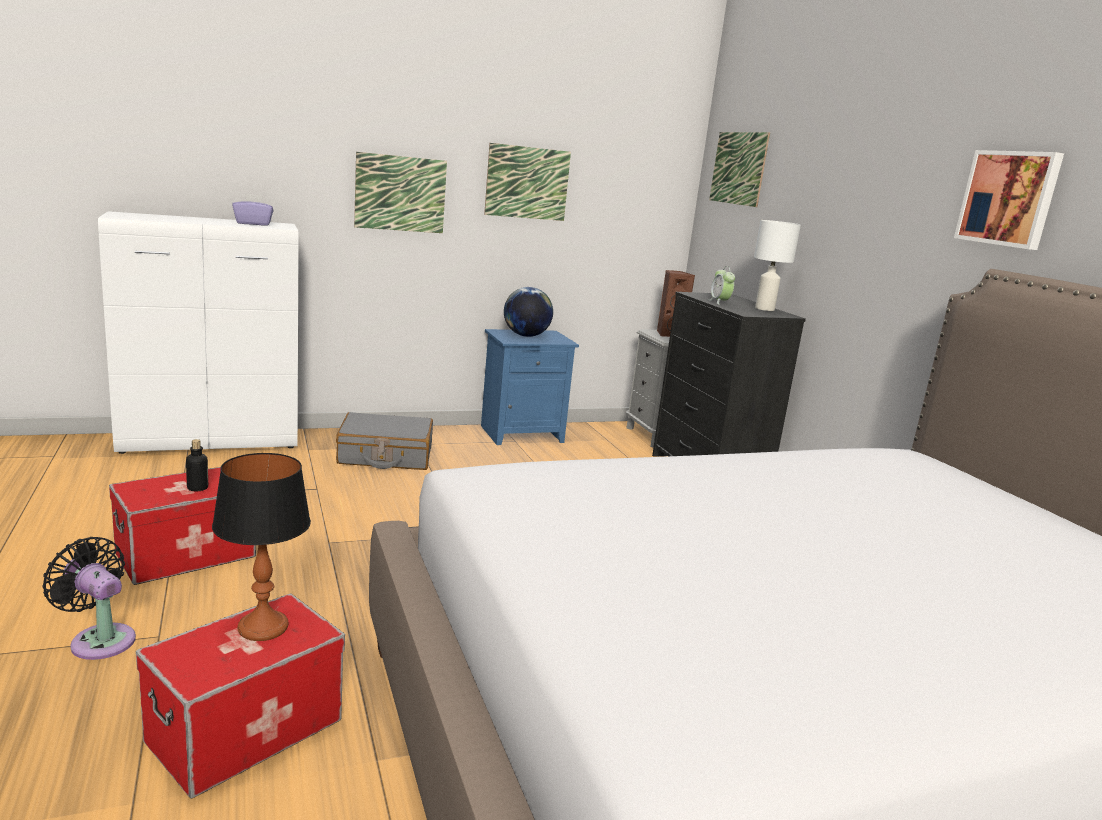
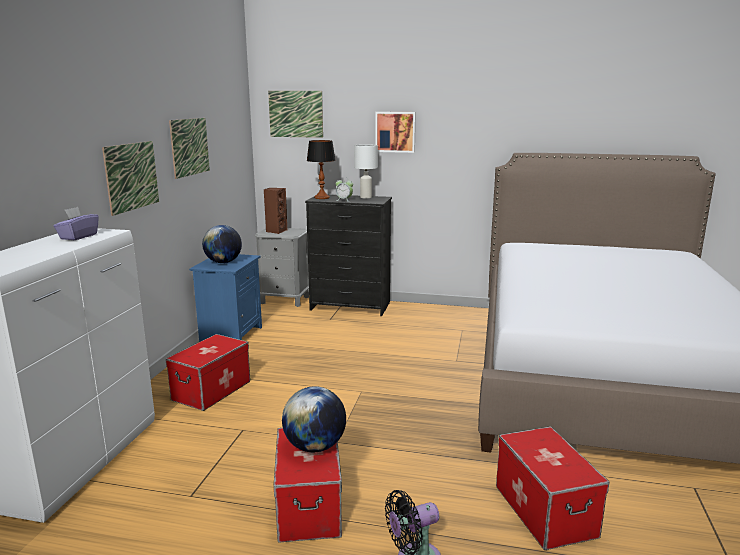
camera: 55 degrees left, 0 degrees up
bottle [186,439,208,491] -> globe [282,386,346,452]
table lamp [212,453,311,641] -> table lamp moved to [307,140,336,199]
grey suitcase [336,412,433,470] -> storage box [165,334,250,411]
picture [954,150,1064,250] -> picture moved to [375,112,416,153]

